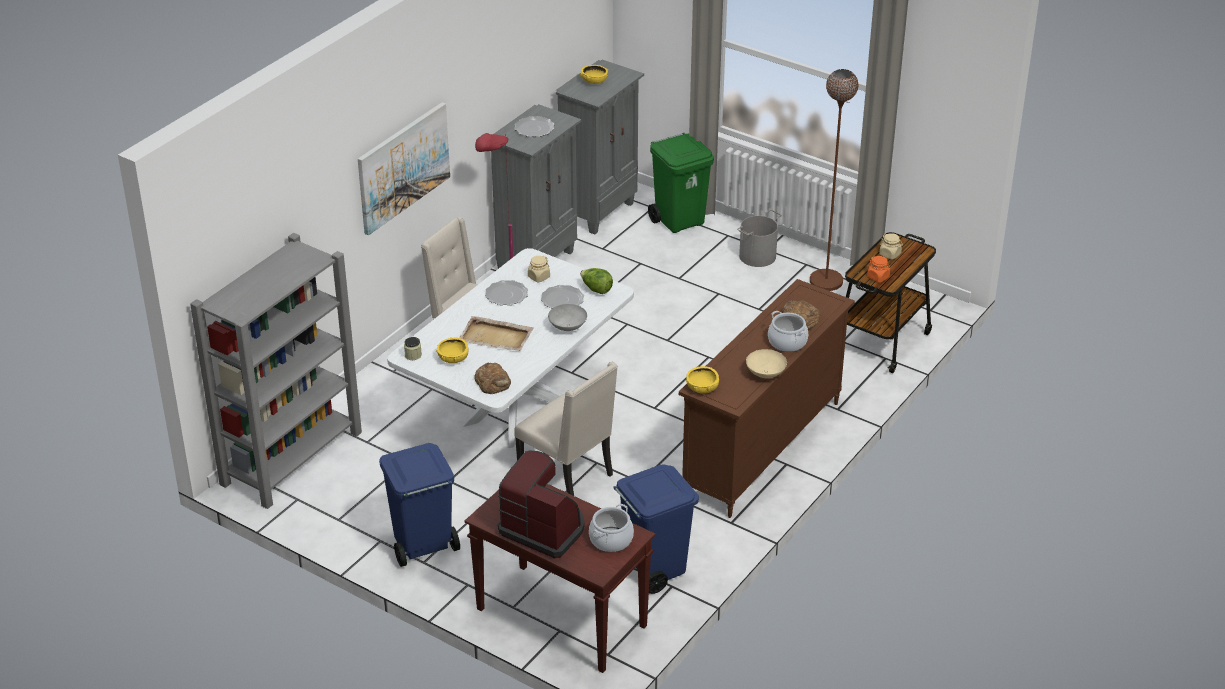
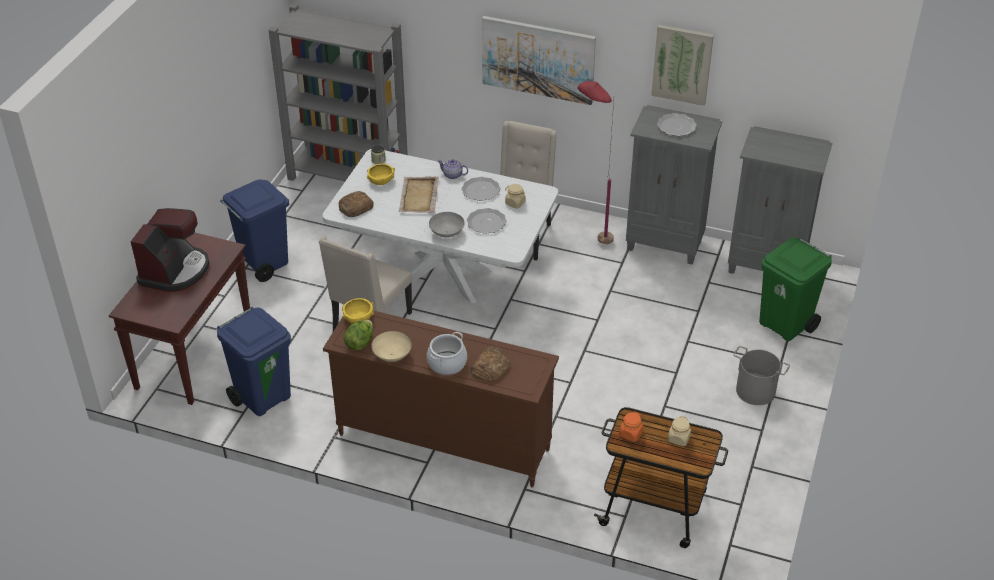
camera: 75 degrees right, 5 degrees up
yellow bowl [580,65,608,84] -> none
lettuce [580,268,613,294] -> lettuce moved to [343,320,373,351]
cooking pot [589,504,634,552] -> none
brown floor lamp [810,69,859,291] -> none
none -> teapot [437,159,468,179]
none -> picture [651,25,714,106]

